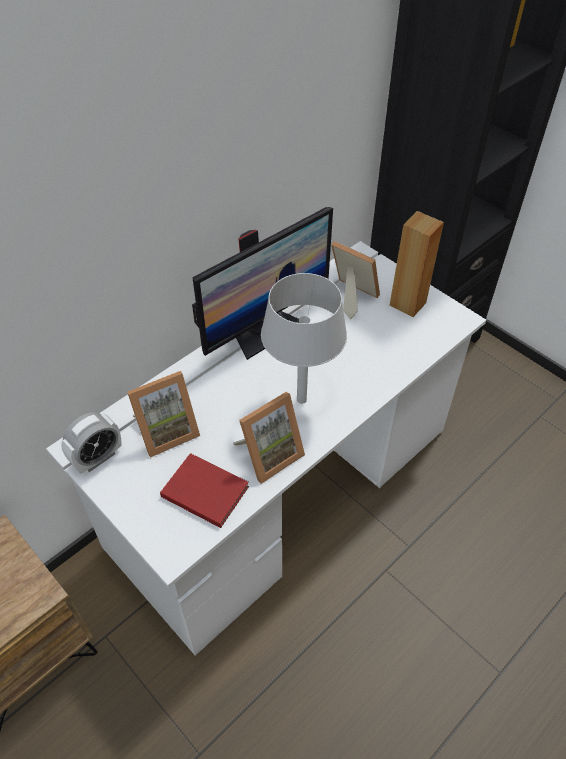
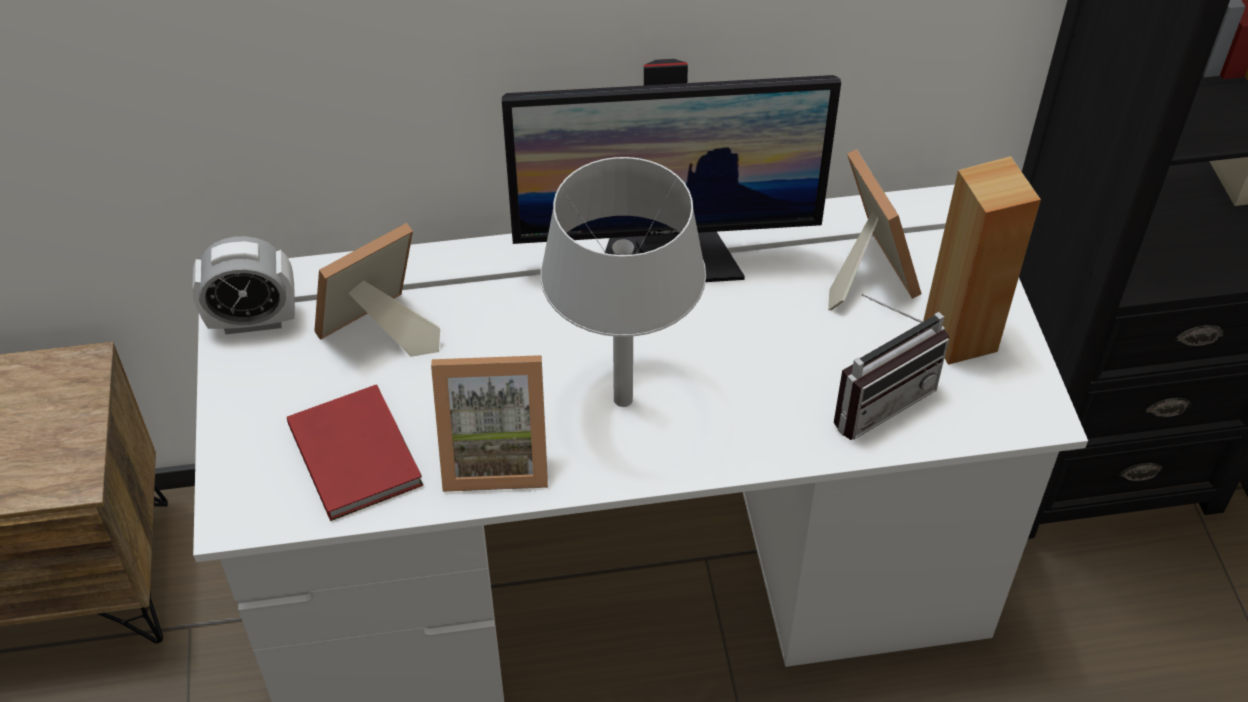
camera: 35 degrees right, 0 degrees up
picture frame [127,371,200,458] -> picture frame turned 135 degrees clockwise [314,223,440,357]
none -> radio [834,294,949,440]

